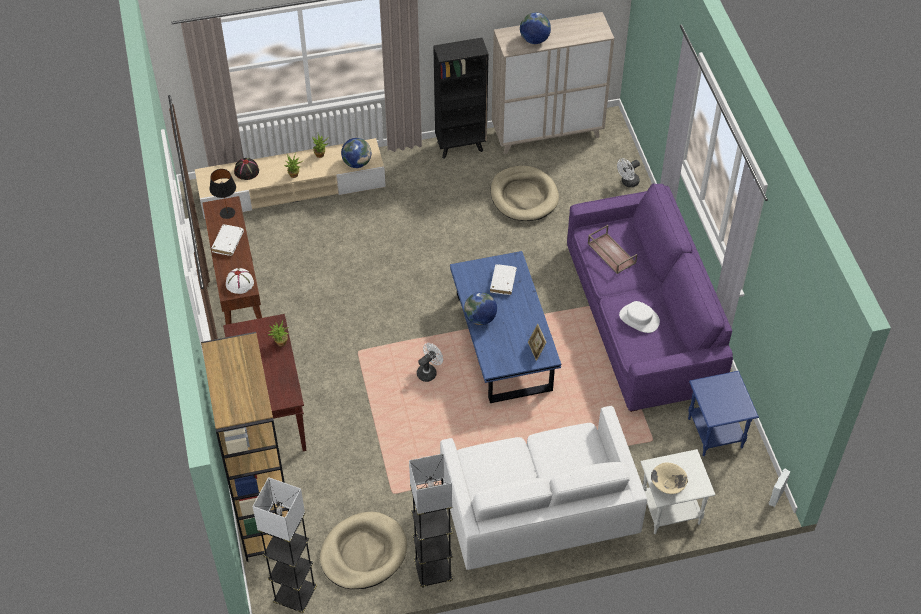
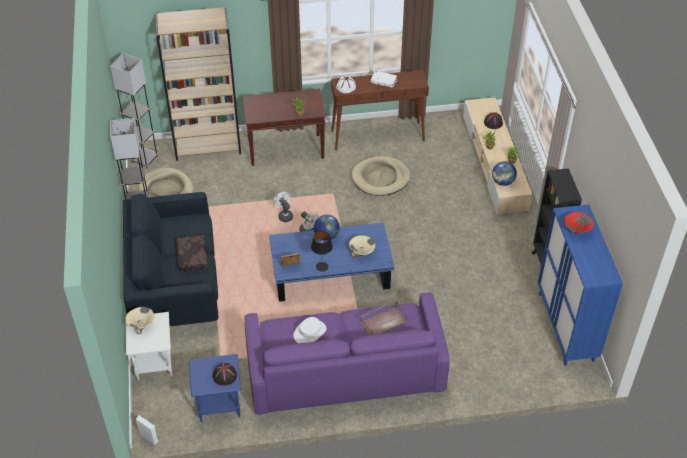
camera: 95 degrees right, 5 degrees down
black table lamp [210,169,236,219] -> black table lamp moved to [311,231,333,272]
white sofa [440,406,647,570] -> blue sofa [123,192,218,326]
white book [490,264,517,295] -> beige bowl [349,235,376,258]
beige dog bed [491,166,559,221] -> beige dog bed moved to [352,156,411,196]
beige cabinet [492,12,614,154] -> blue cabinet [538,204,623,366]
globe [520,13,551,44] -> red bowl [564,212,594,233]
white fan [617,158,640,187] -> white fan moved to [273,192,293,222]
none -> brown pillow [176,235,208,271]
none -> black hat [213,363,237,386]

